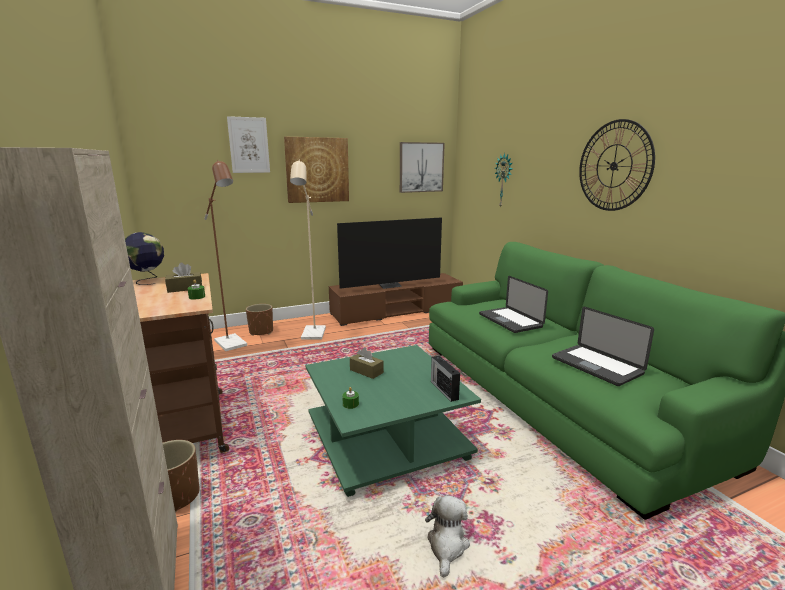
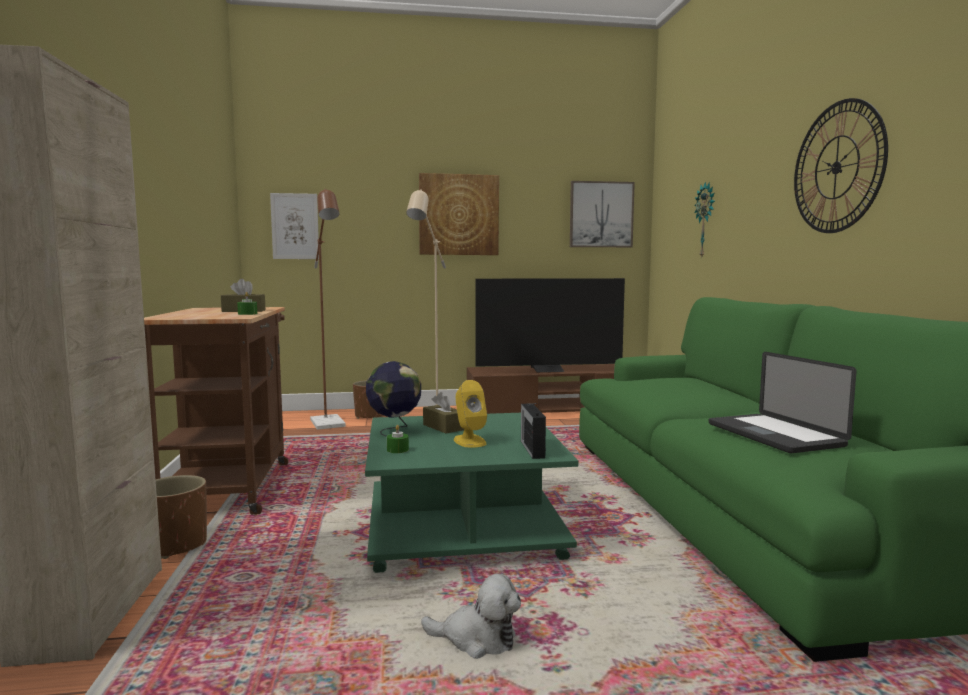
camera: 15 degrees right, 10 degrees down
globe [125,232,164,285] -> globe moved to [366,361,421,437]
picture [227,116,270,173] -> picture moved to [270,193,319,259]
plush toy [425,496,470,578] -> plush toy turned 75 degrees clockwise [421,574,521,659]
laptop [479,276,548,333] -> none
none -> yellow speaker [454,380,487,448]

